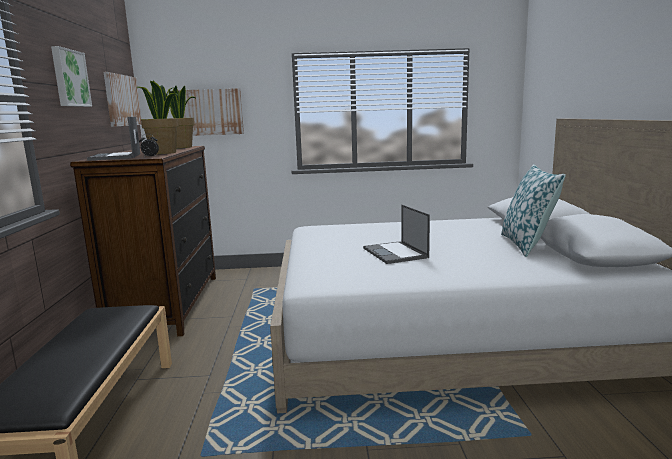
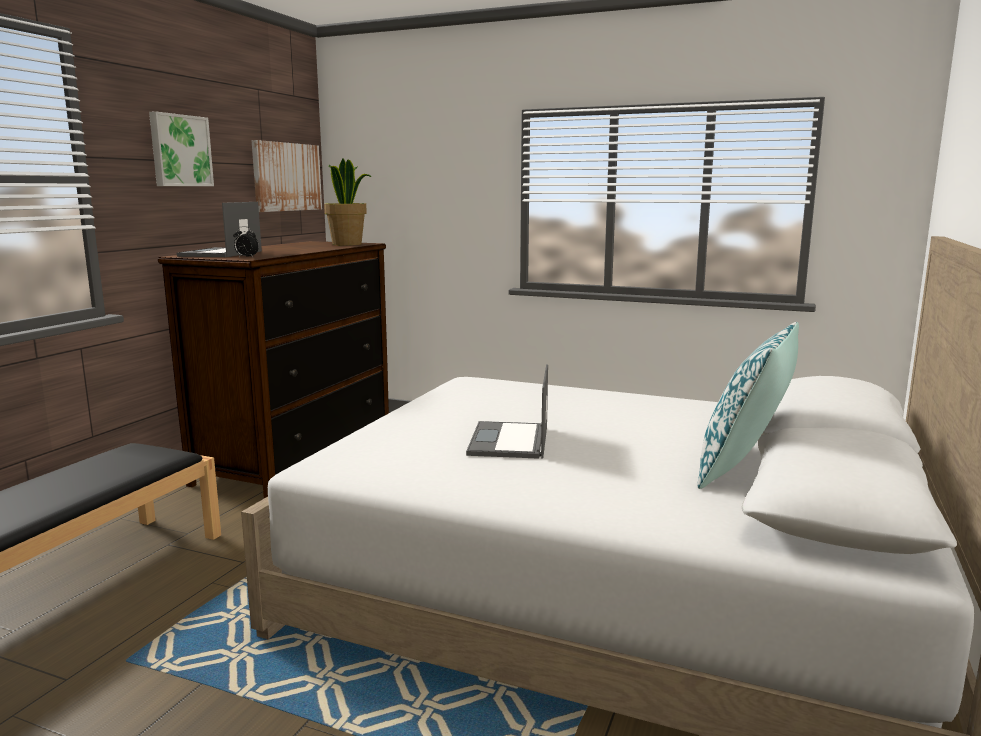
camera: 25 degrees right, 0 degrees up
potted plant [136,80,179,154] -> none
picture [172,88,244,136] -> none

